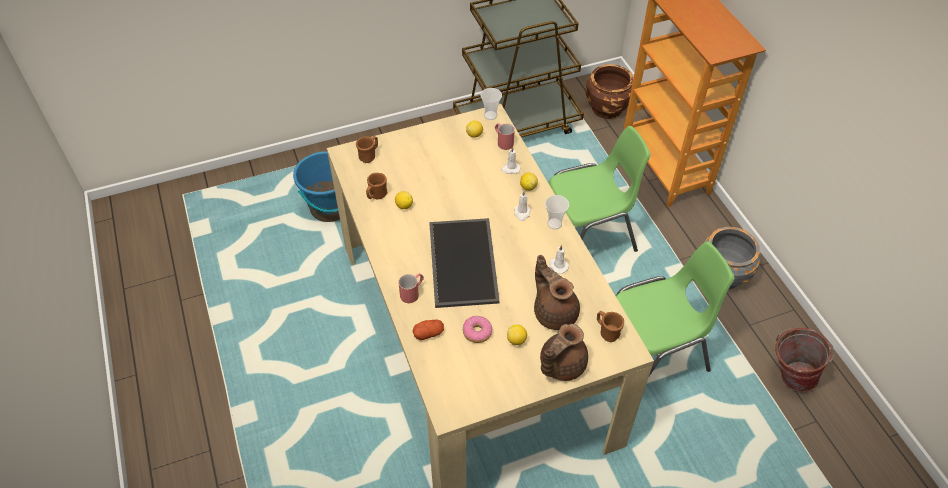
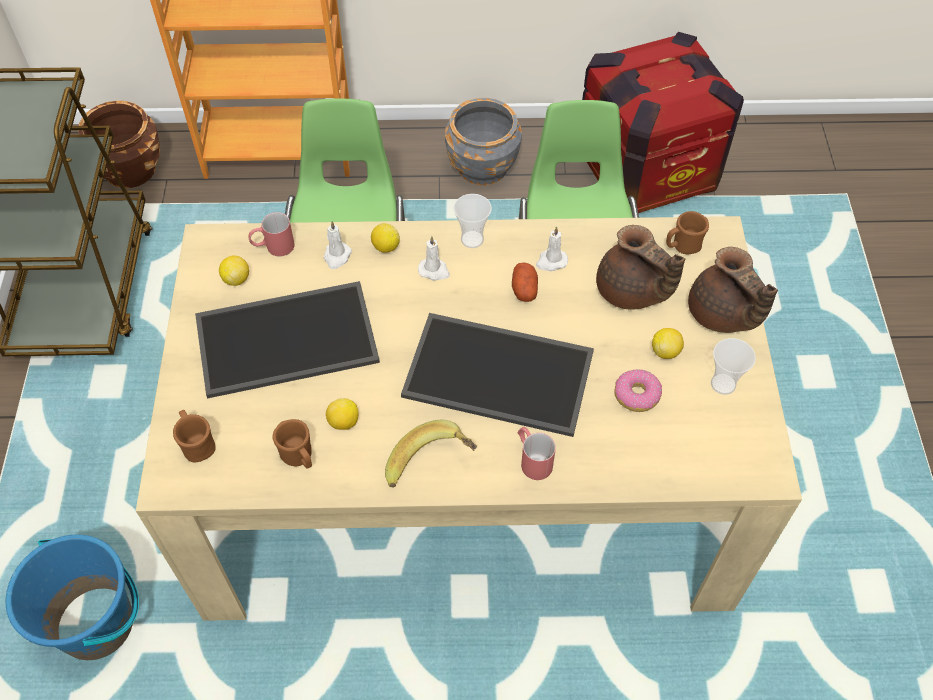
camera: 70 degrees left, 5 degrees up
potato [413,320,444,340] -> potato moved to [512,263,538,302]
cup [481,88,502,120] -> cup moved to [711,338,756,395]
brown teapot [534,255,580,330] -> brown teapot turned 120 degrees counterclockwise [596,225,685,310]
bucket [775,328,835,392] -> crate [582,32,744,213]
none -> tray [195,281,380,399]
none -> banana [385,420,477,488]

